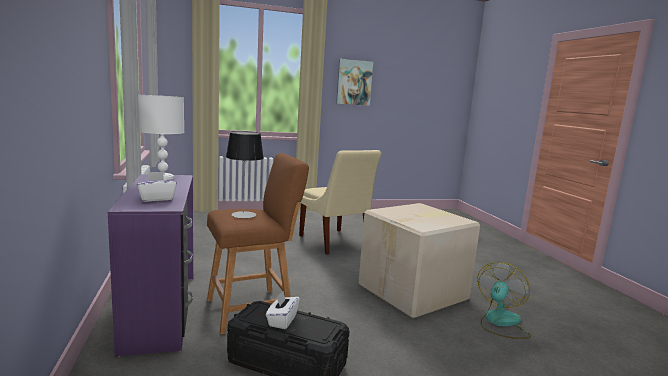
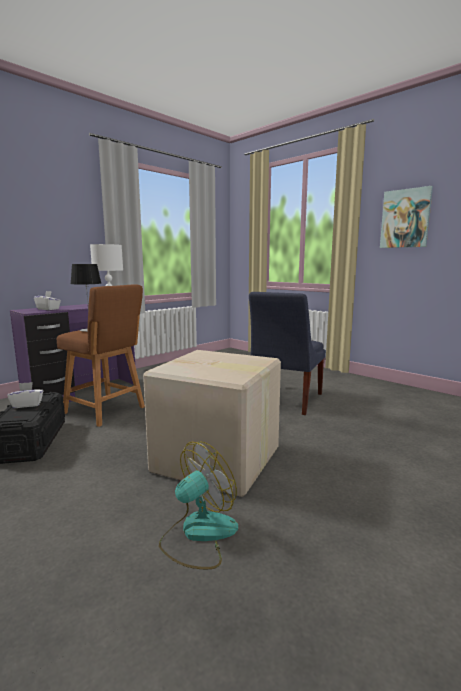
camera: 60 degrees right, 0 degrees up
beige chair [299,150,381,255] -> blue chair [249,292,326,415]
fan [477,262,531,339] -> fan turned 45 degrees counterclockwise [159,441,238,569]

